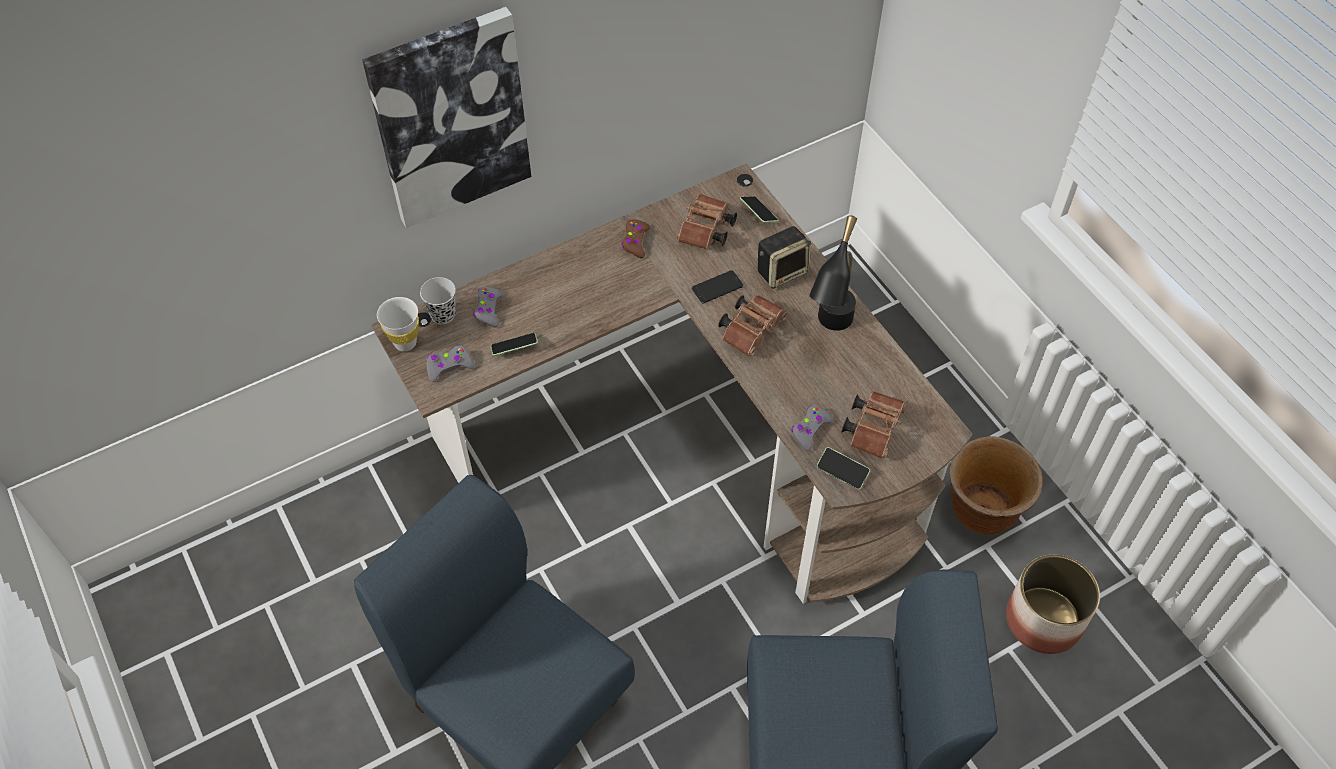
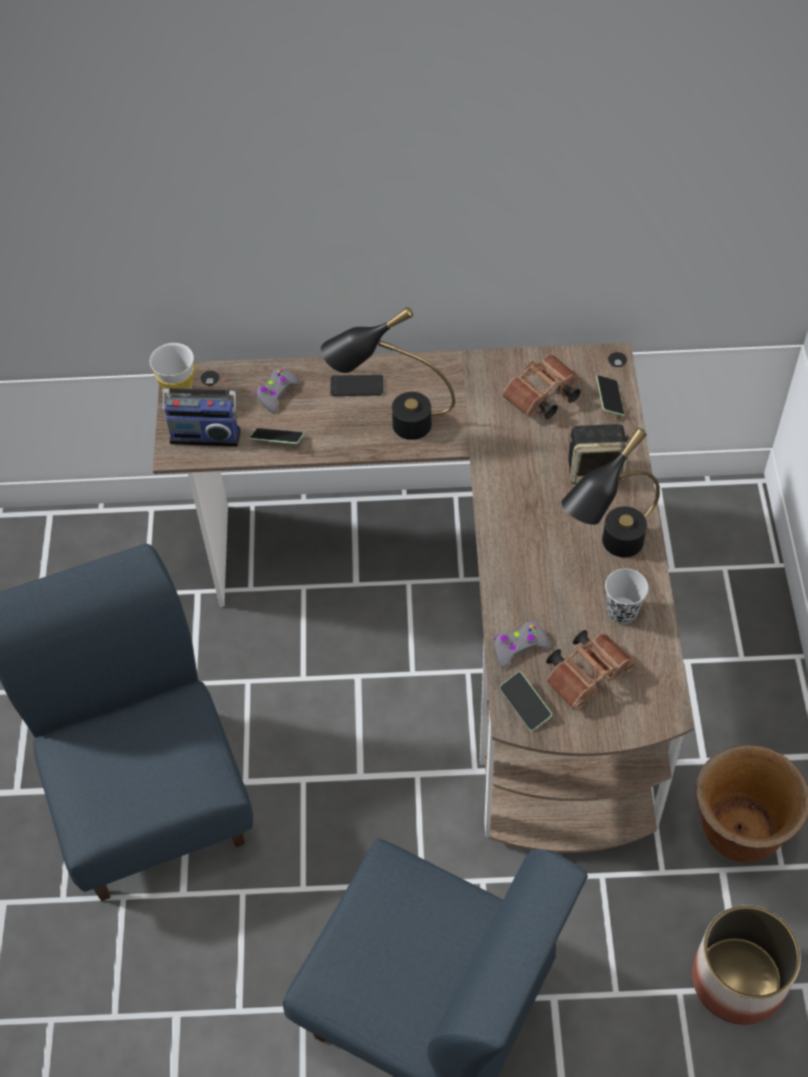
camera: 30 degrees right, 0 degrees up
picture [362,7,531,228] -> none
black cup [420,277,456,324] -> black cup moved to [605,569,648,624]
grey game controller [427,345,475,382] -> radio [162,378,241,447]
brown game controller [621,219,650,258] -> none
phone [692,270,743,303] -> phone moved to [330,375,383,396]
brown binoculars [718,295,788,357] -> none
none -> black table lamp [321,307,455,440]

